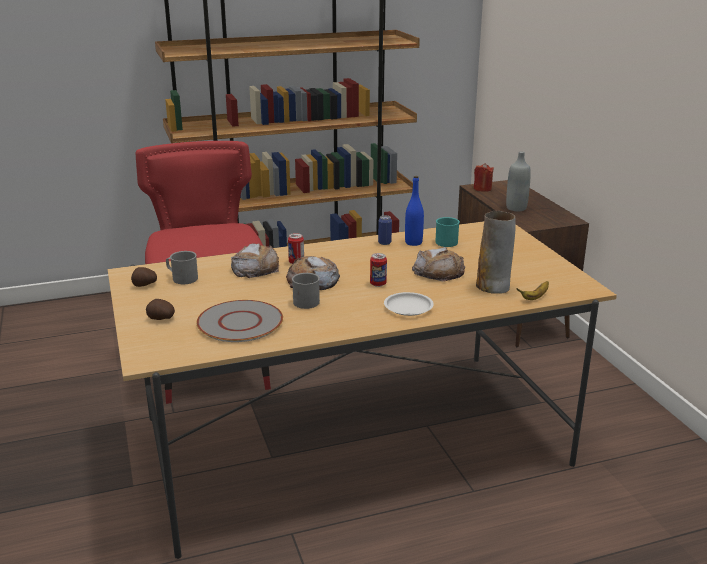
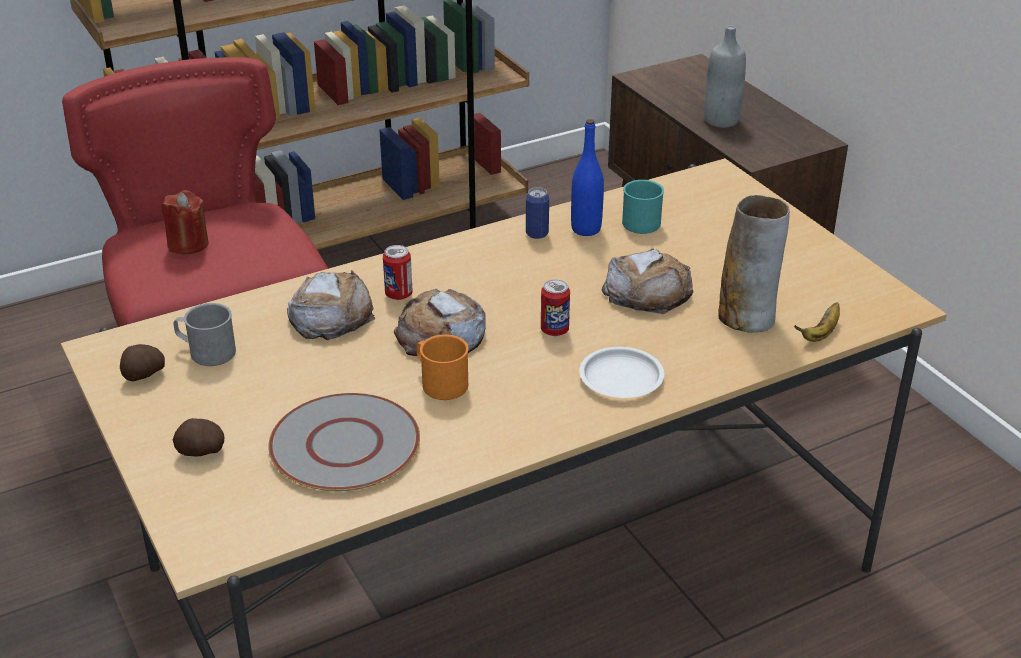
camera: 10 degrees left, 10 degrees up
grey mug [292,273,320,309] -> orange mug [416,334,469,400]
red candle [474,163,494,192] -> red candle moved to [161,190,209,254]

